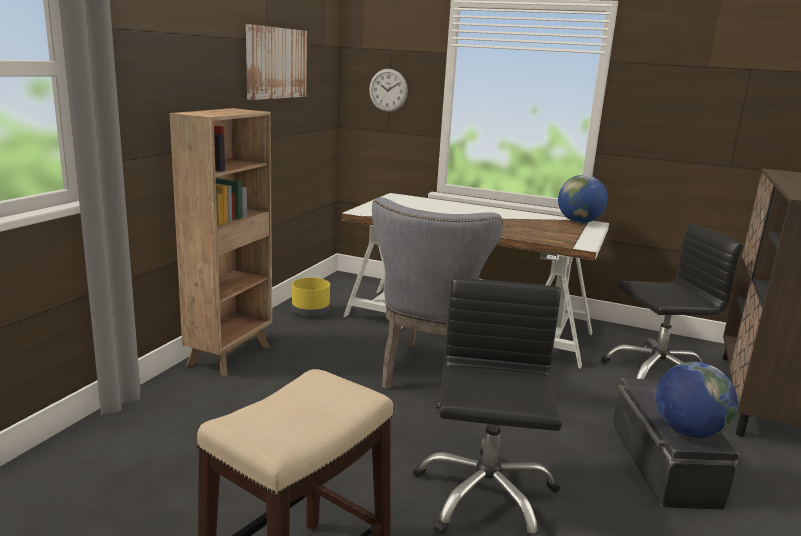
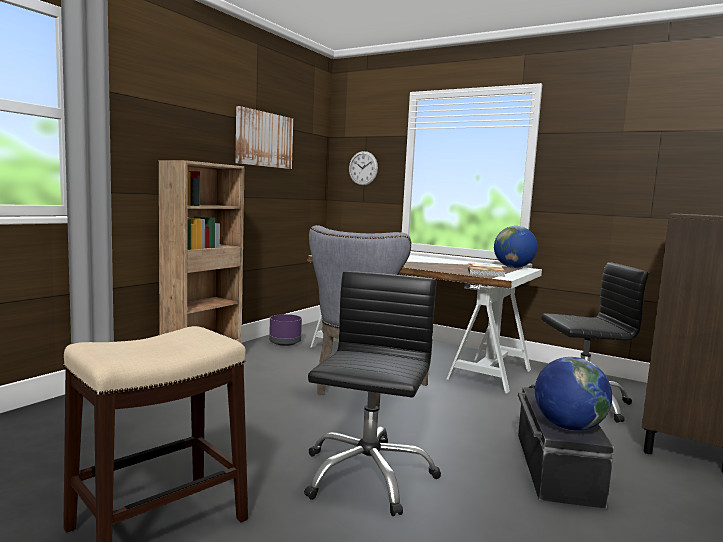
camera: 10 degrees right, 10 degrees down
yellow planter [292,278,330,317] -> purple planter [269,314,302,346]
none -> book [467,263,506,277]

